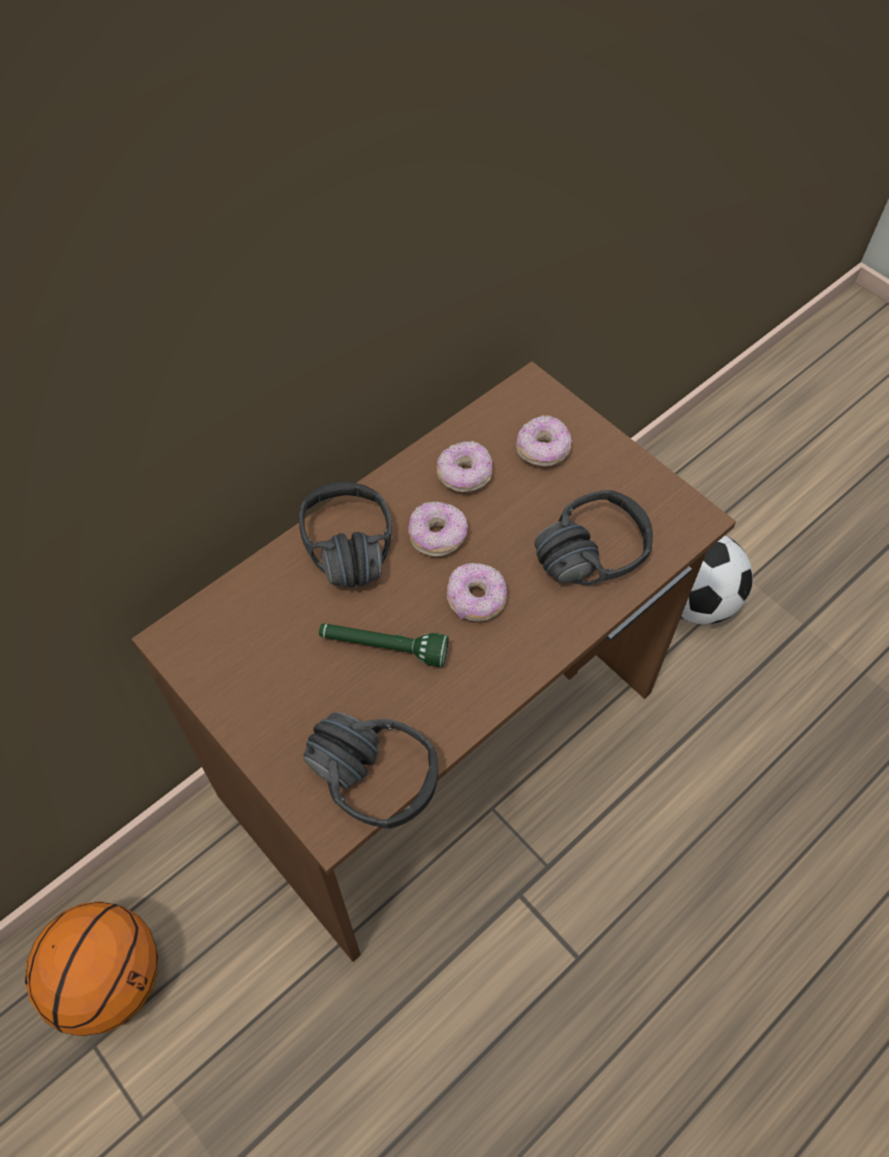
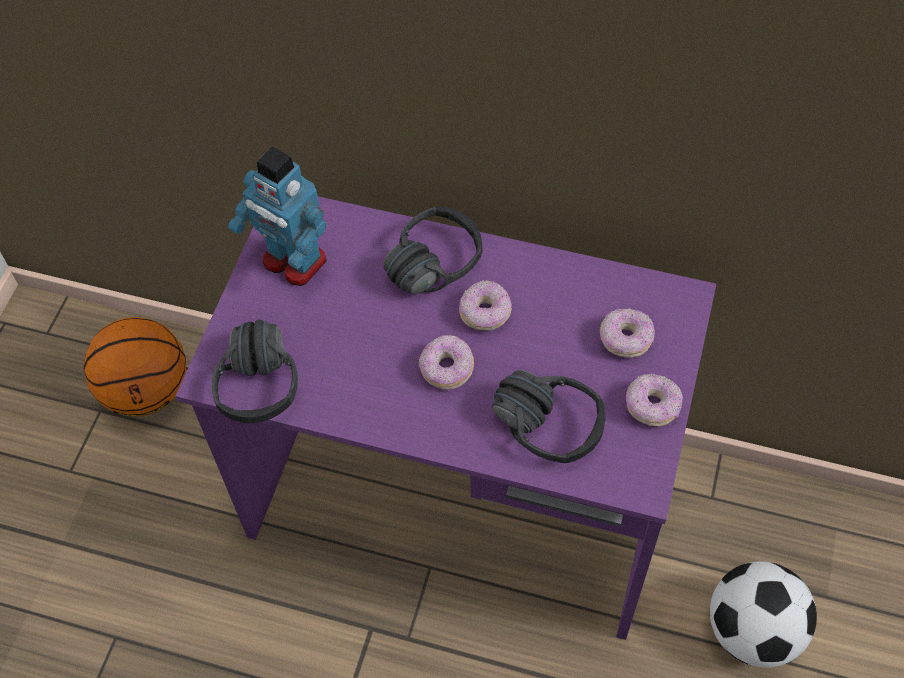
camera: 60 degrees right, 0 degrees up
brown desk [132,361,736,962] -> purple desk [175,196,716,640]
green flashlight [319,623,449,667] -> none
donut [437,441,492,492] -> donut moved to [626,374,683,427]
none -> toy robot [228,146,327,286]

